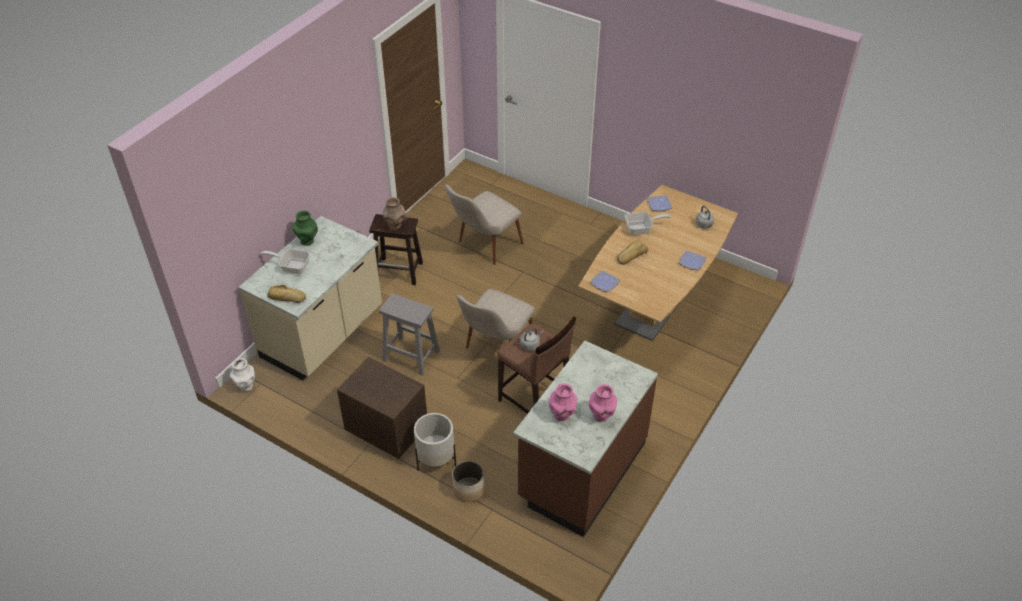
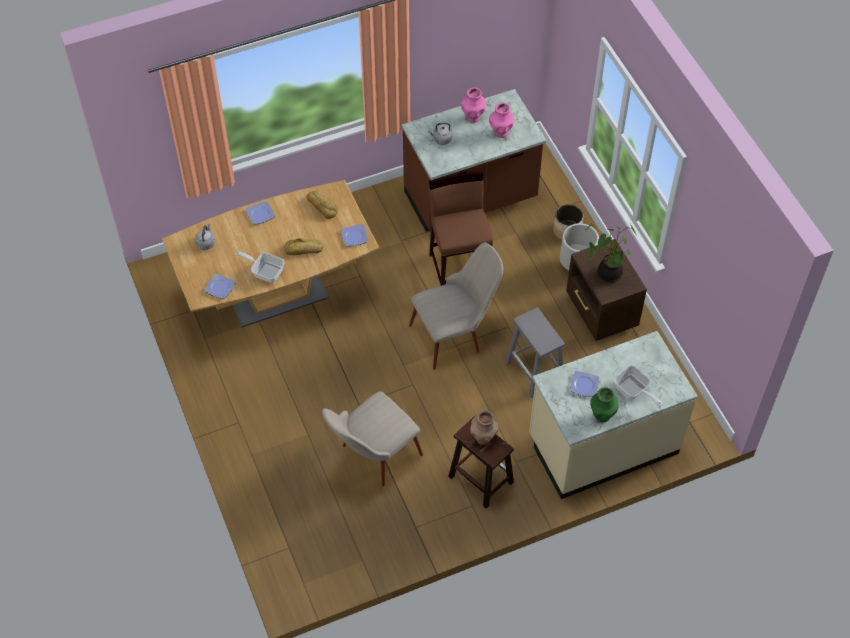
camera: 145 degrees left, 10 degrees up
white vase [230,358,255,392] -> none
bread [268,285,306,303] -> bread moved to [307,191,338,219]
beige chair [445,184,524,265] -> beige chair turned 150 degrees clockwise [322,391,423,486]
grey kettle [520,328,544,351] -> grey kettle moved to [428,123,453,145]
none -> plate [570,371,599,397]
none -> potted plant [585,221,636,282]

